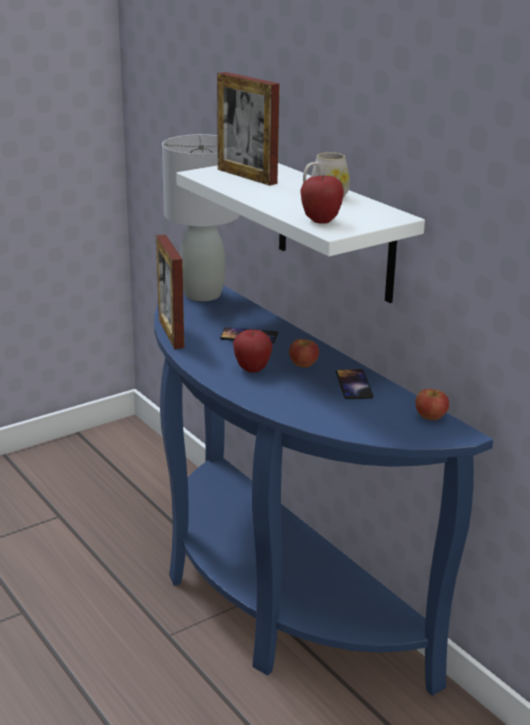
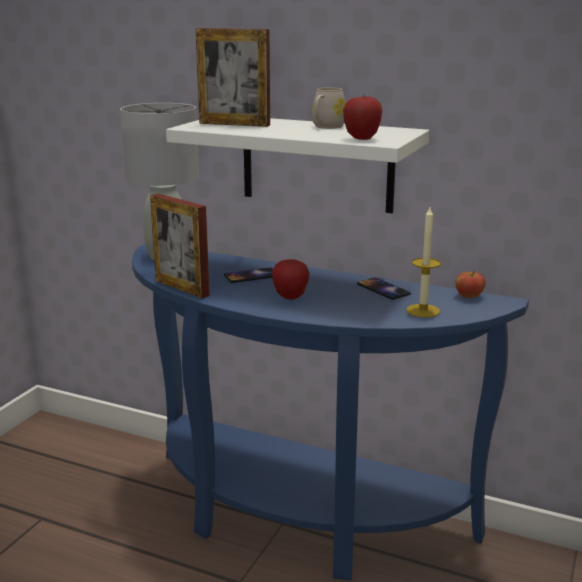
camera: 30 degrees left, 5 degrees down
apple [289,339,319,368] -> none
none -> candle [406,207,441,317]

